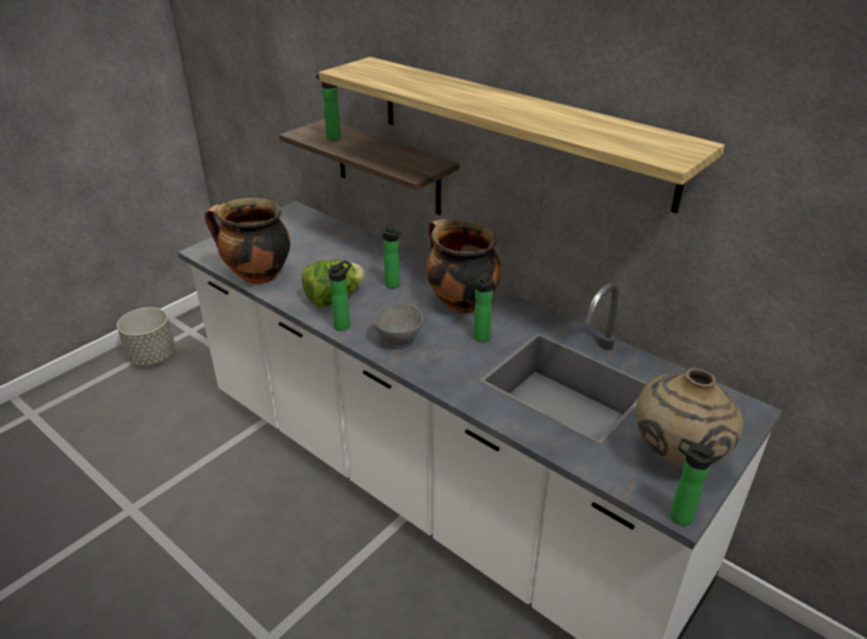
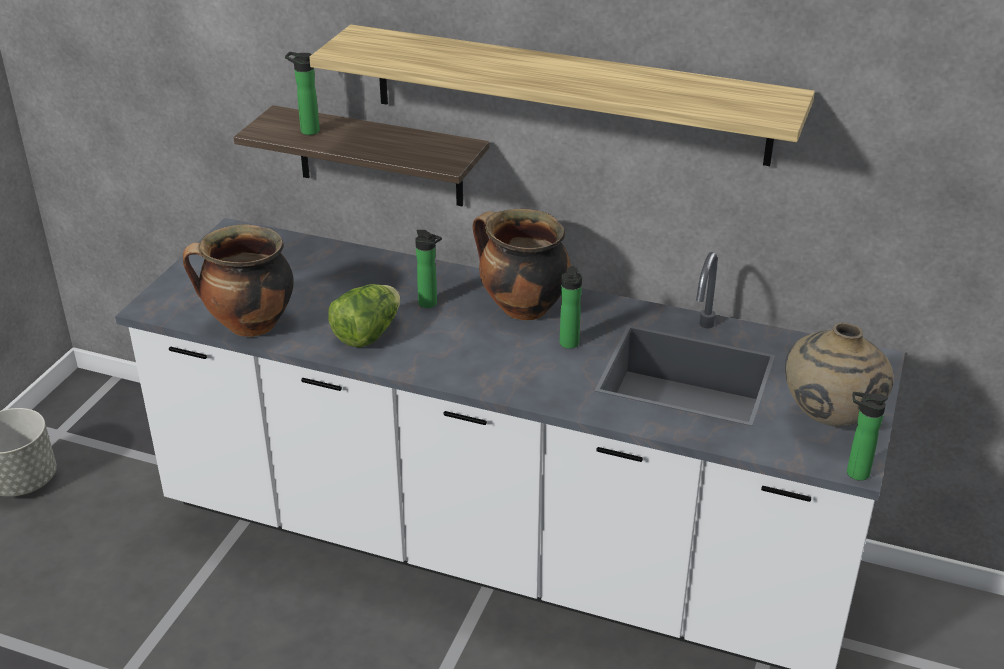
camera: 20 degrees left, 0 degrees up
bottle [329,260,352,331] -> none
grey bowl [373,303,423,346] -> none

